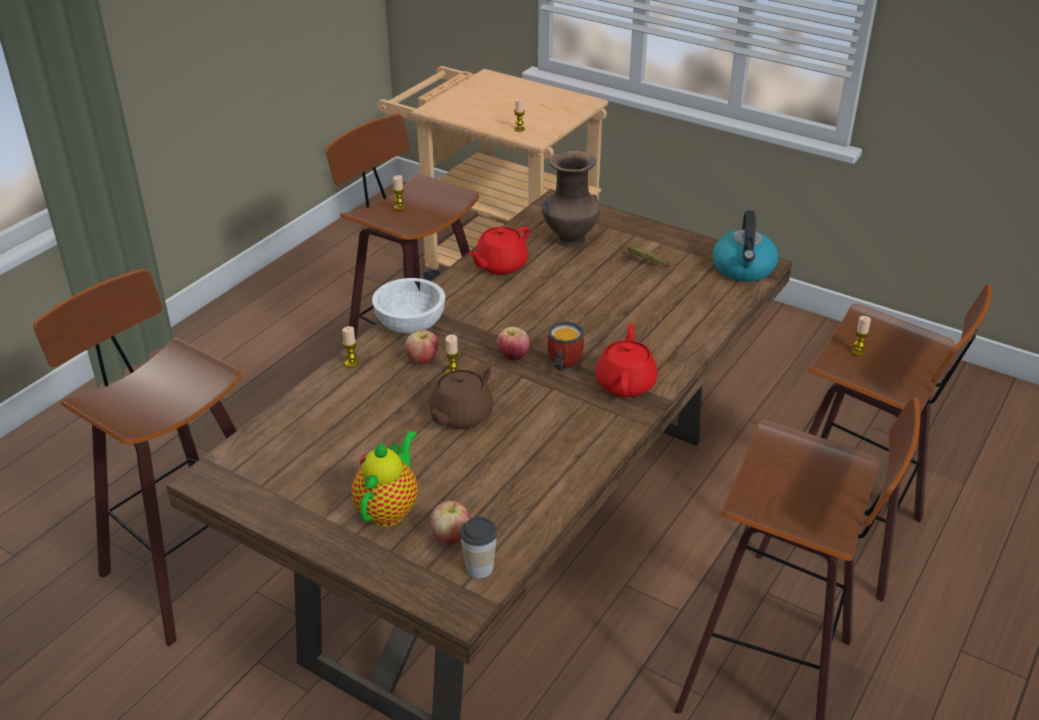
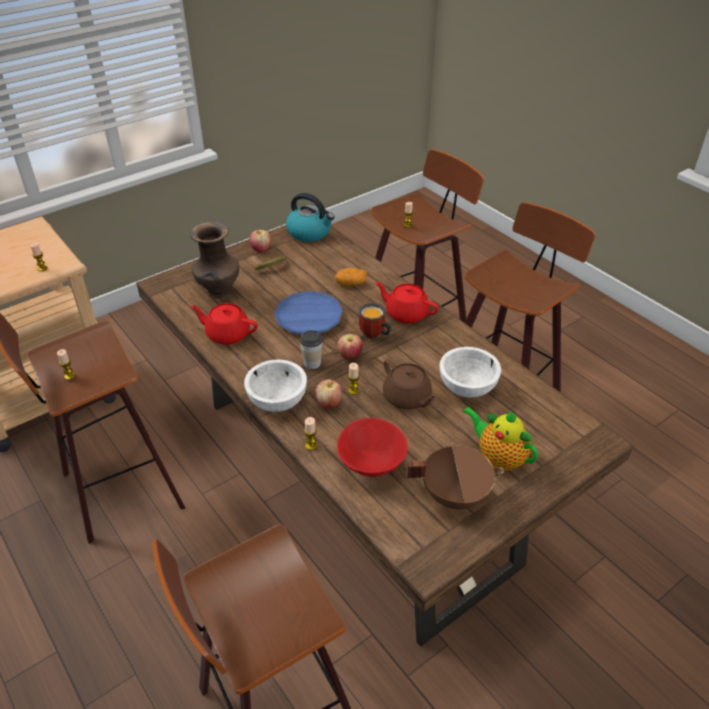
camera: 70 degrees left, 5 degrees up
apple [430,501,470,544] -> apple moved to [250,229,271,252]
cup [460,517,497,578] -> cup moved to [300,330,323,369]
red teapot [468,226,530,275] -> red teapot turned 135 degrees clockwise [190,303,258,345]
none -> blue plate [274,291,344,334]
none -> potato [335,268,367,286]
none -> red bowl [337,418,408,476]
none -> brown cooking pot [406,445,504,510]
none -> white bowl [440,347,501,398]

